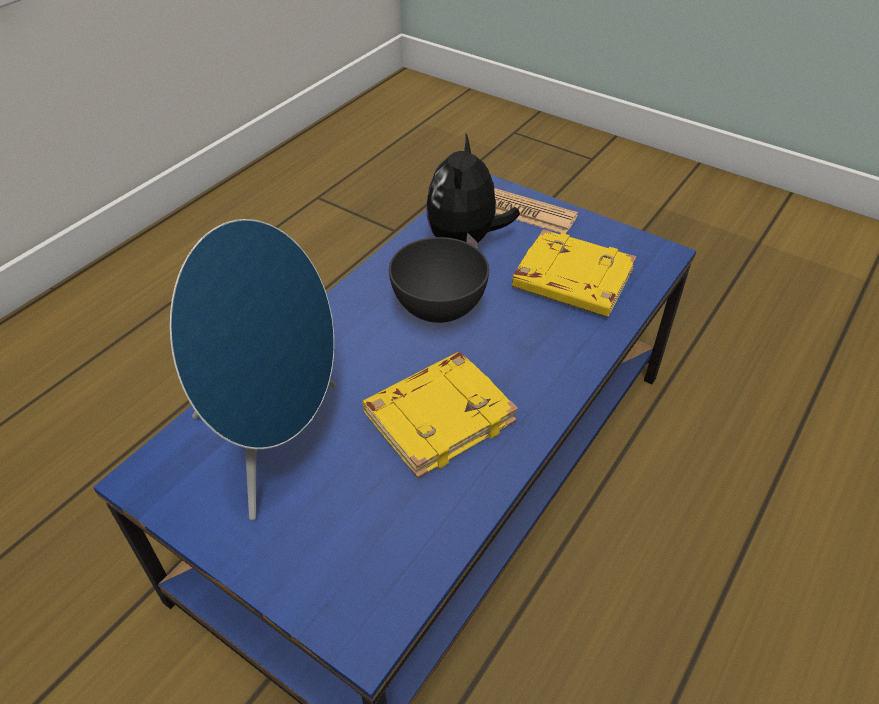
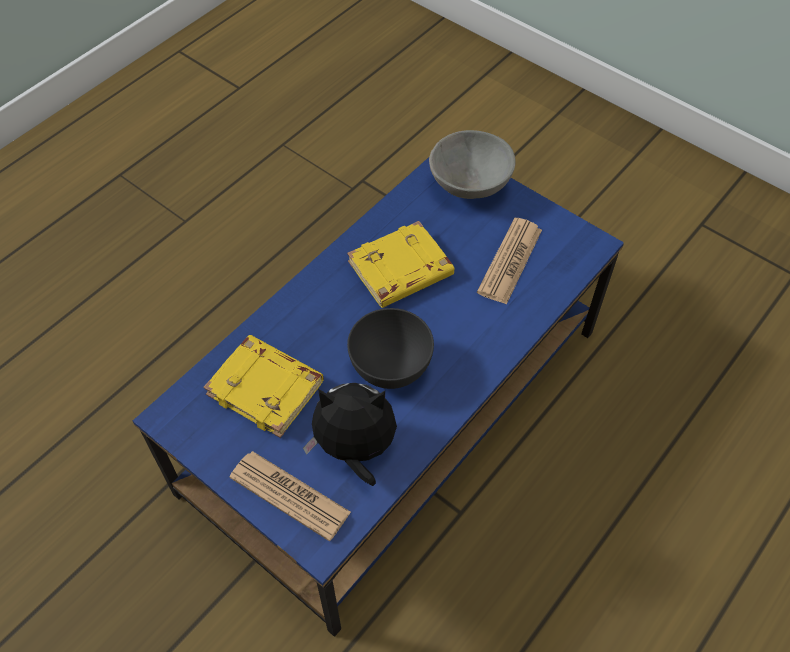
camera: 175 degrees left, 10 degrees up
blue speaker [170,219,336,521] -> newspaper [477,218,542,305]
plush toy [426,132,520,249] -> plush toy turned 105 degrees counterclockwise [303,383,397,486]
none -> grey bowl [429,130,516,199]

